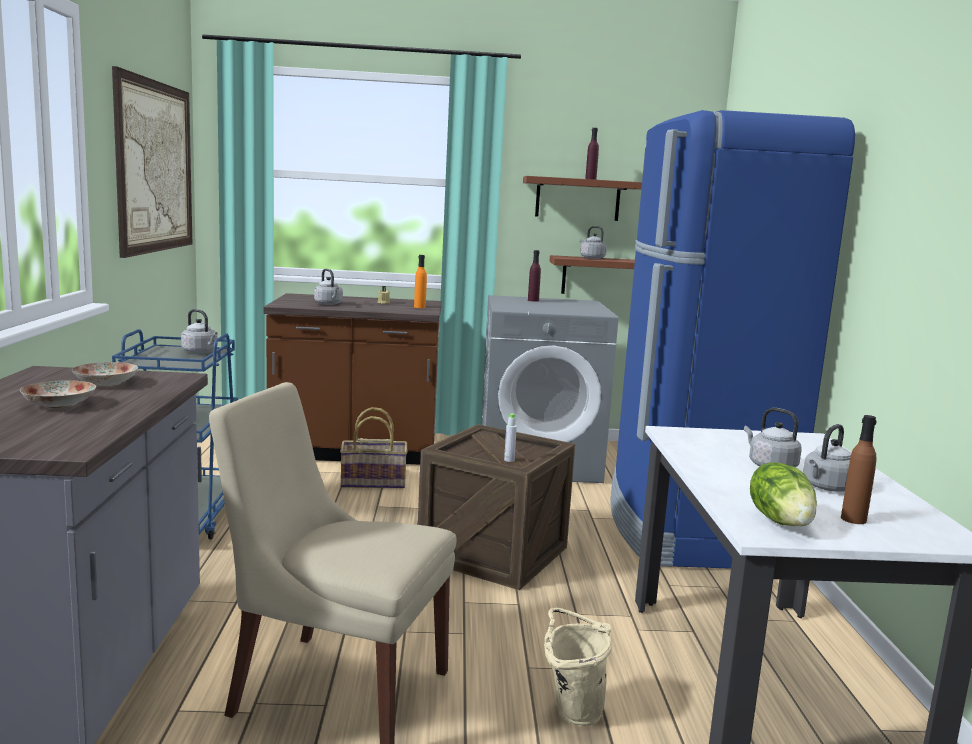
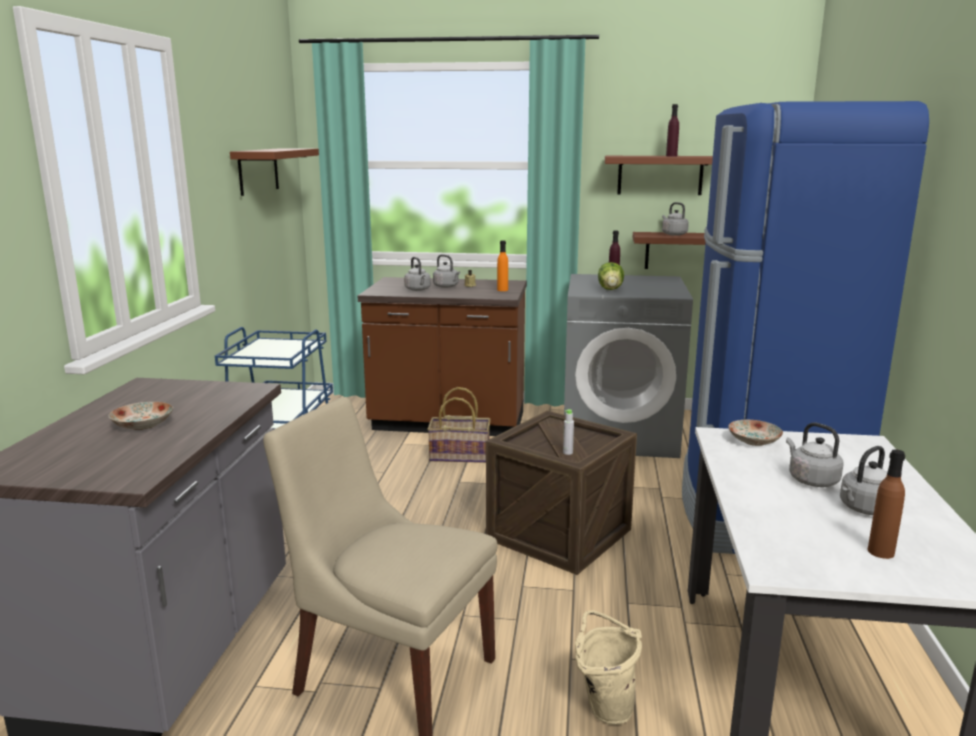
camera: 10 degrees right, 5 degrees up
plate [72,362,138,387] -> plate moved to [728,420,783,446]
picture [112,66,192,258] -> brown shelf [230,148,319,196]
grey kettle [181,309,218,353] -> grey kettle moved to [433,254,460,288]
lettuce [750,462,817,526] -> lettuce moved to [598,262,624,290]

